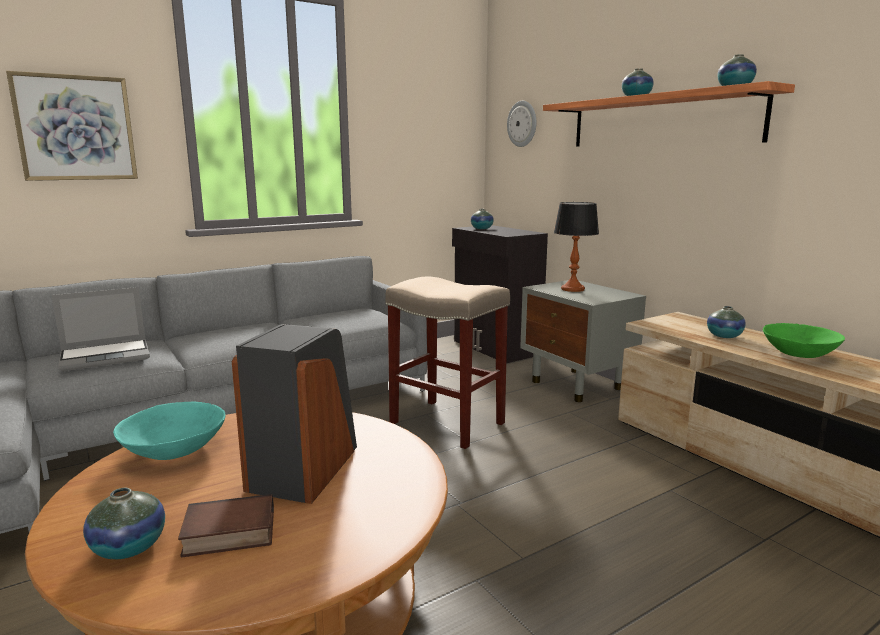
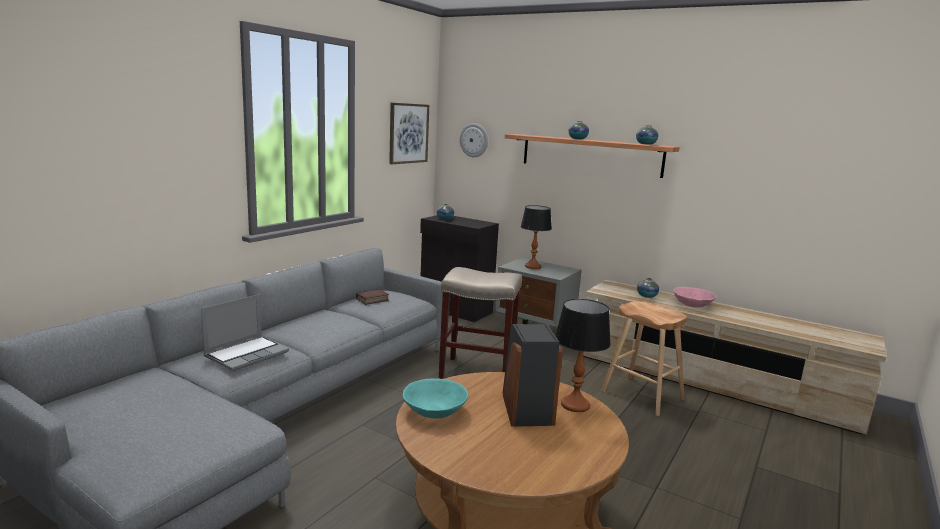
camera: 25 degrees left, 0 degrees up
picture [6,71,138,181] -> picture moved to [389,103,429,164]
vase [83,488,165,559] -> none
book [178,494,274,558] -> book moved to [356,289,389,305]
green bowl [763,323,845,358] -> pink bowl [673,287,716,307]
none -> table lamp [555,299,611,412]
none -> brown stool [601,301,687,416]

